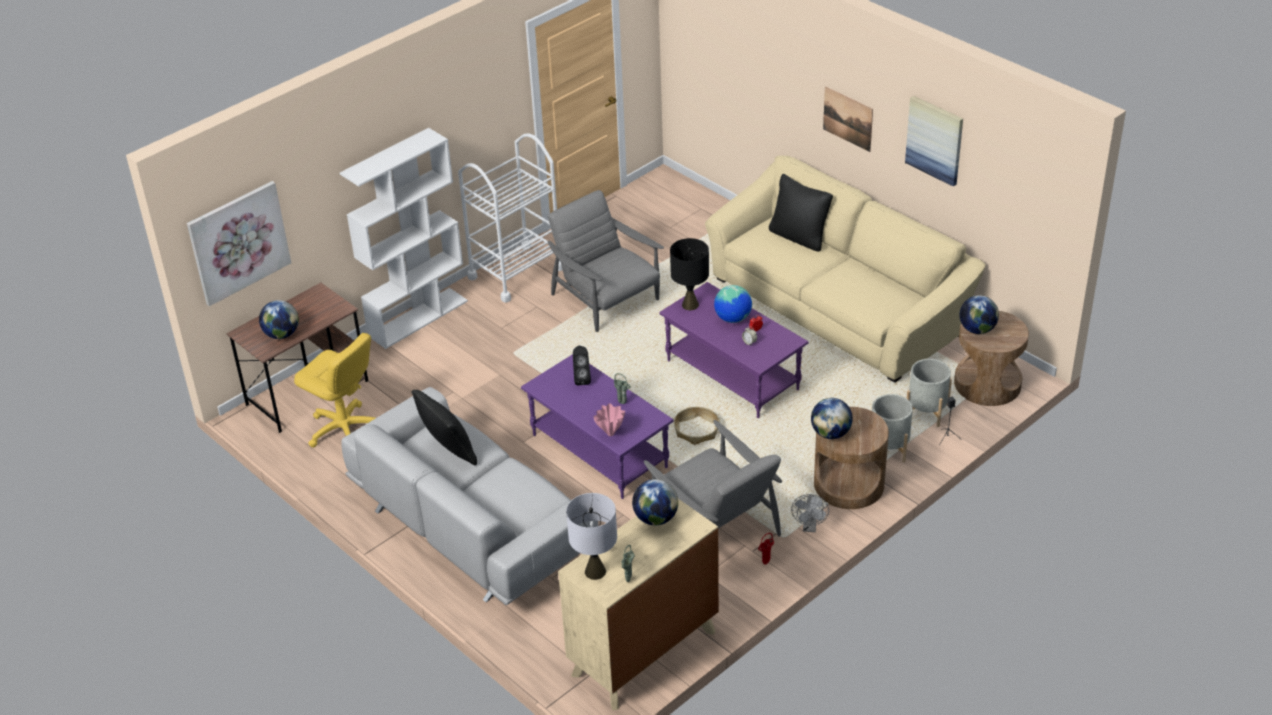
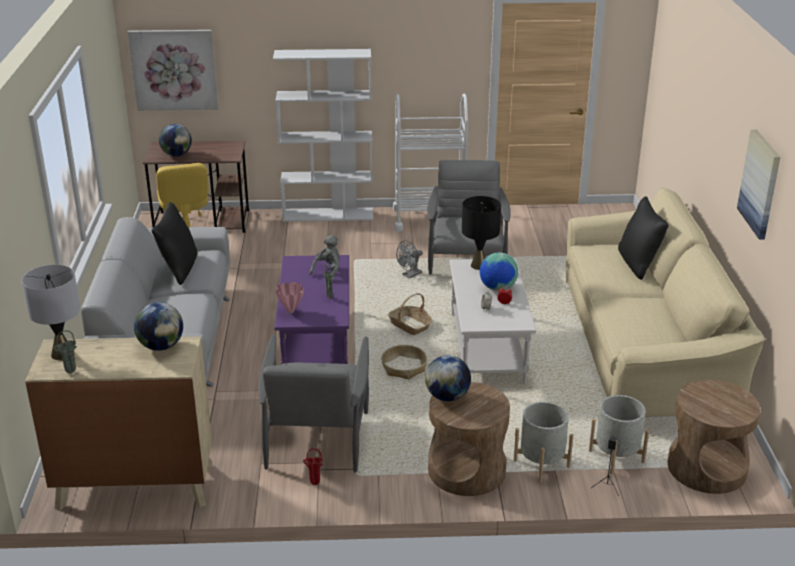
camera: 40 degrees right, 10 degrees down
black speaker [573,346,591,385] -> grey plush toy [309,235,340,276]
purple coffee table [659,282,808,418] -> white coffee table [450,258,536,383]
grey fan [791,494,829,532] -> grey fan moved to [396,240,423,278]
picture [823,87,873,152] -> none
globe [959,295,999,334] -> none
none -> basket [388,293,432,335]

